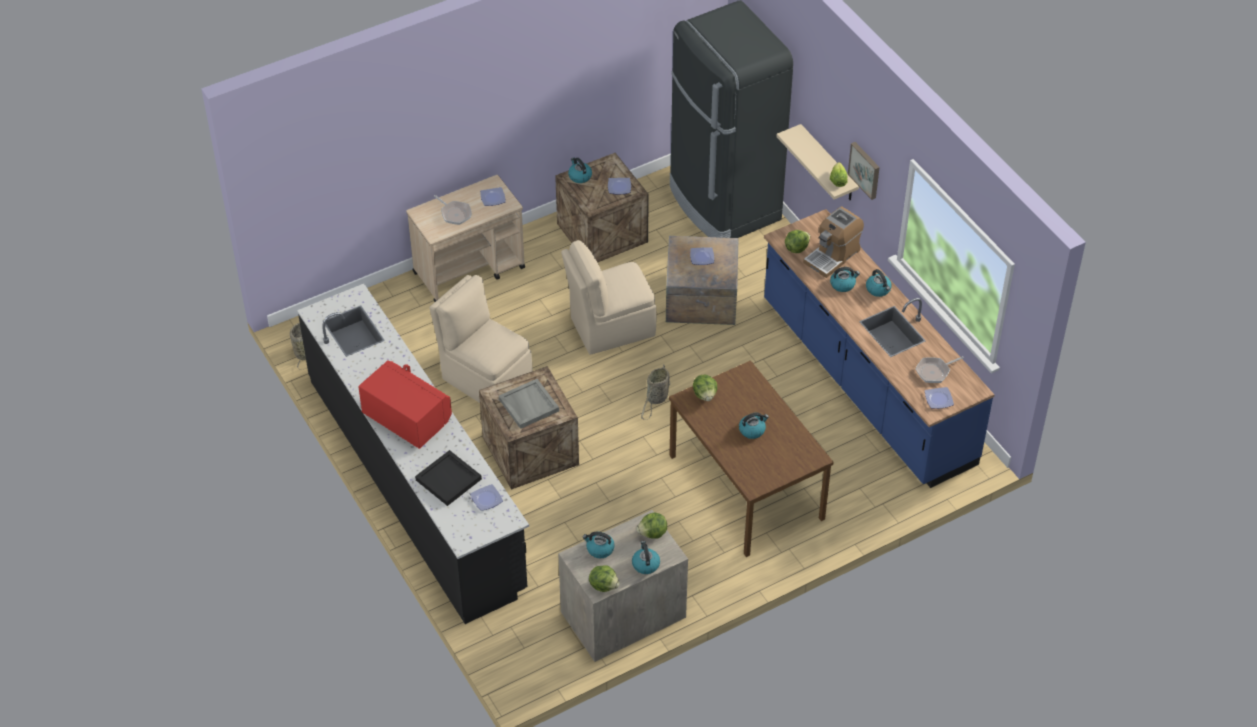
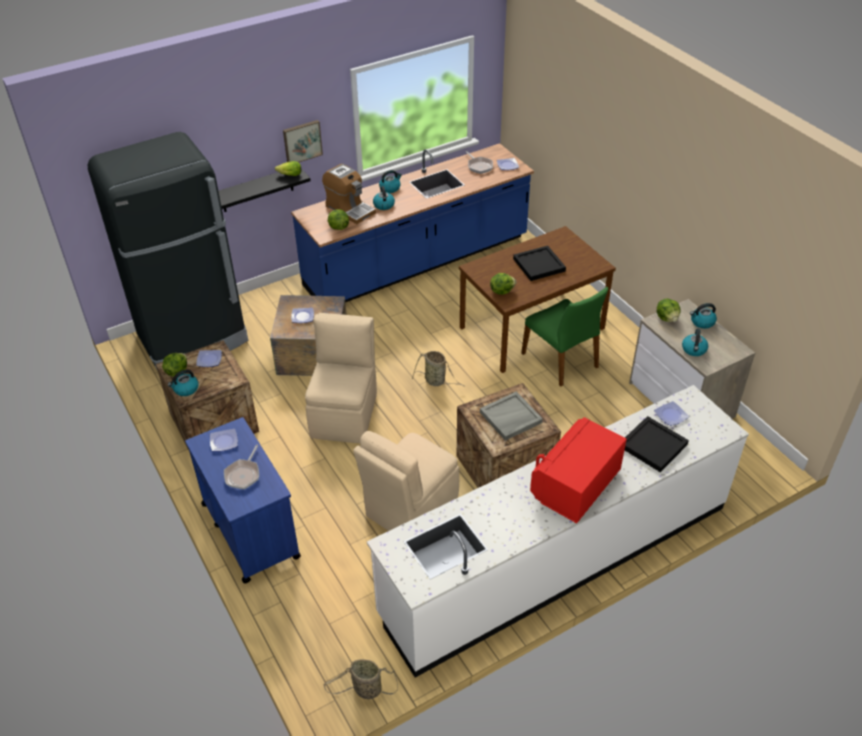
camera: 90 degrees left, 5 degrees down
black counter [297,284,529,624] -> white counter [367,385,749,678]
beige cart [406,175,525,302] -> blue cart [185,417,301,583]
frying pan [434,195,472,225] -> frying pan turned 150 degrees clockwise [224,444,259,489]
beige chair [561,240,656,355] -> beige chair turned 150 degrees counterclockwise [305,313,377,443]
lettuce [589,565,620,592] -> lettuce moved to [162,353,187,377]
kettle [739,412,769,439] -> black tray [513,246,566,281]
beige shelf [776,124,859,200] -> black shelf [219,168,311,212]
none -> green chair [521,287,608,386]

